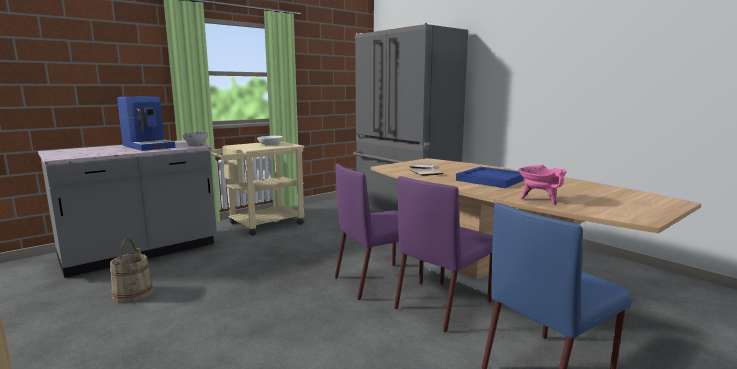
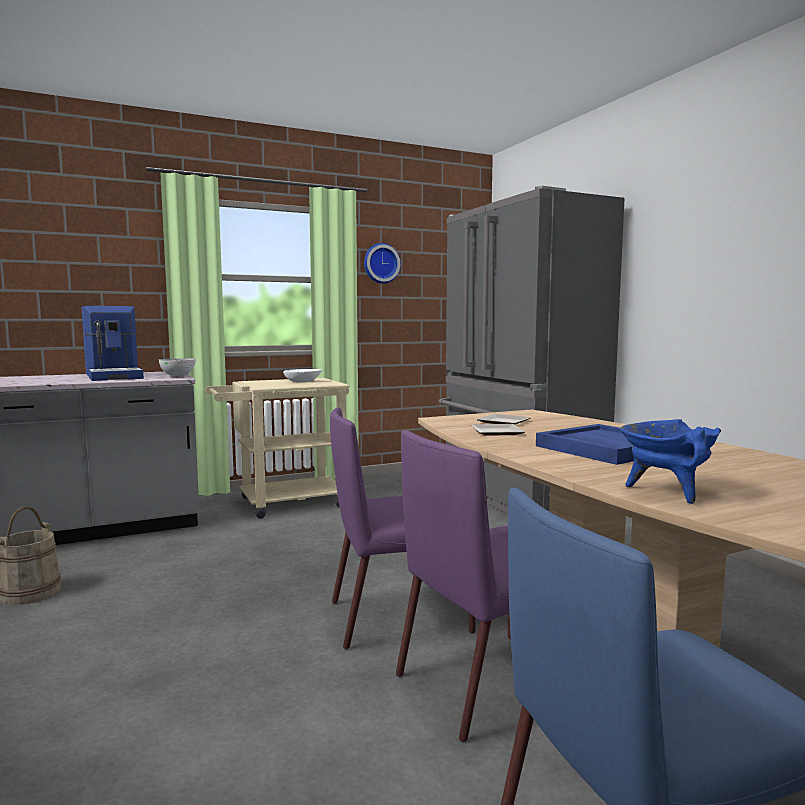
camera: 15 degrees right, 5 degrees down
pink cooking pot [518,165,567,205] -> blue cooking pot [620,419,721,504]
none -> wall clock [364,243,401,284]

